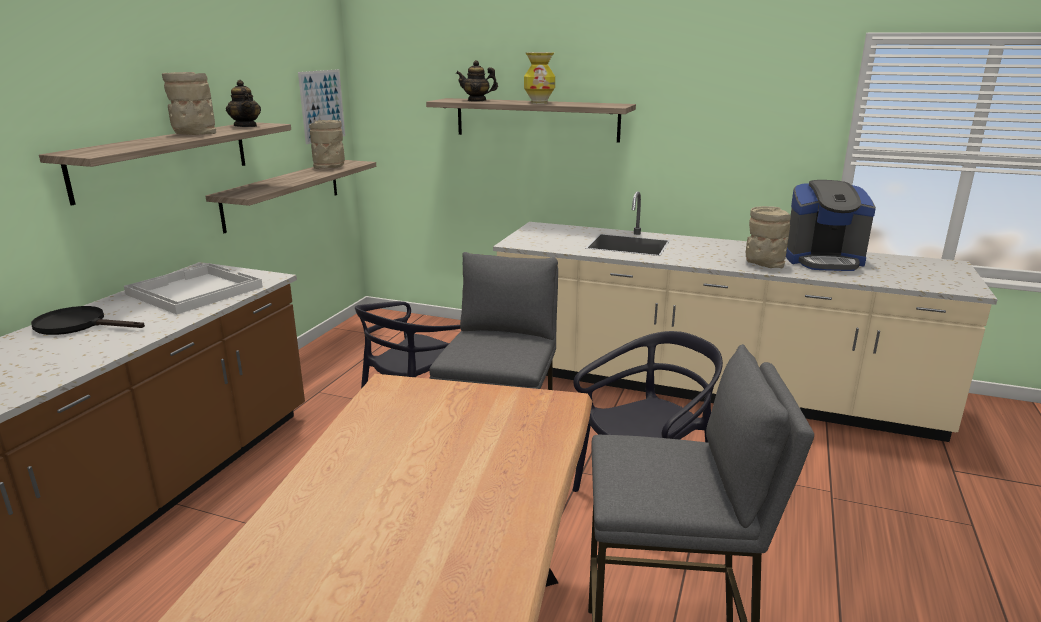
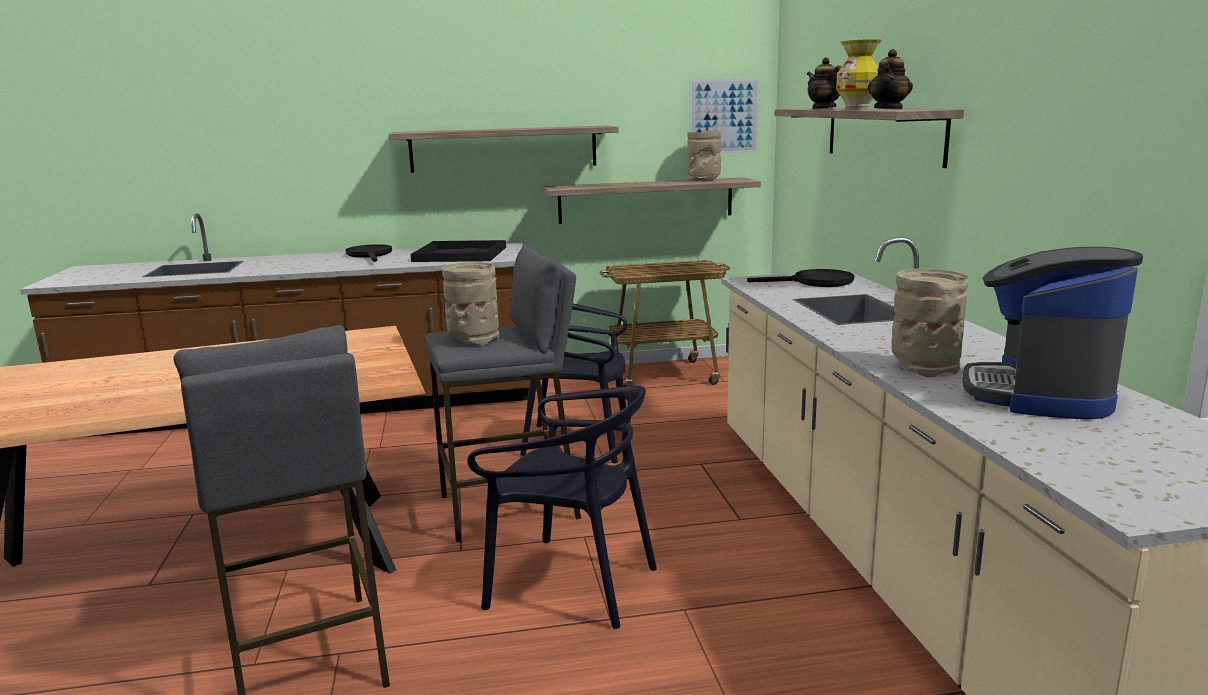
camera: 60 degrees right, 5 degrees down
white tray [124,263,263,314] -> black tray [411,240,506,262]
beige vase [162,72,216,135] -> beige vase moved to [442,262,499,345]
teapot [226,80,261,127] -> teapot moved to [868,49,913,109]
coffee machine [786,180,876,271] -> coffee machine turned 45 degrees clockwise [963,247,1143,420]
none -> cart [600,260,730,387]
none -> black frying pan [747,269,854,287]

